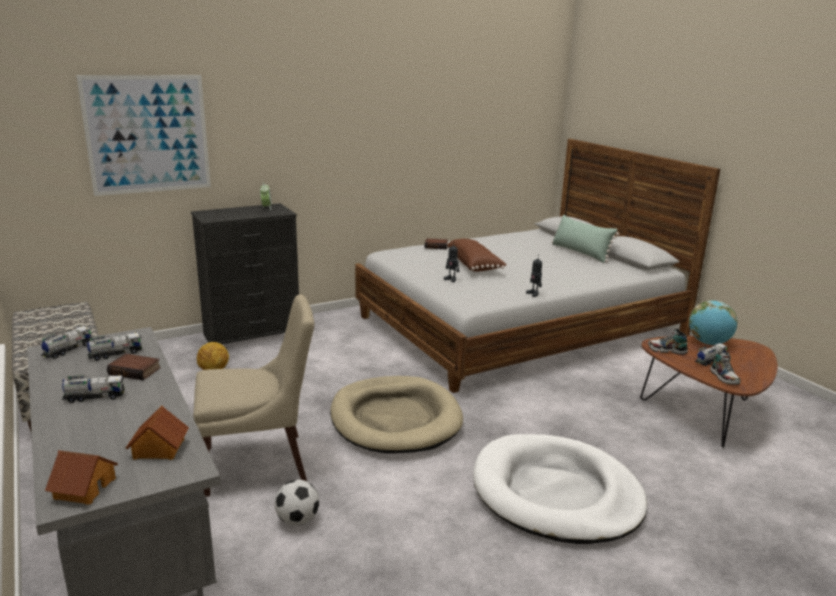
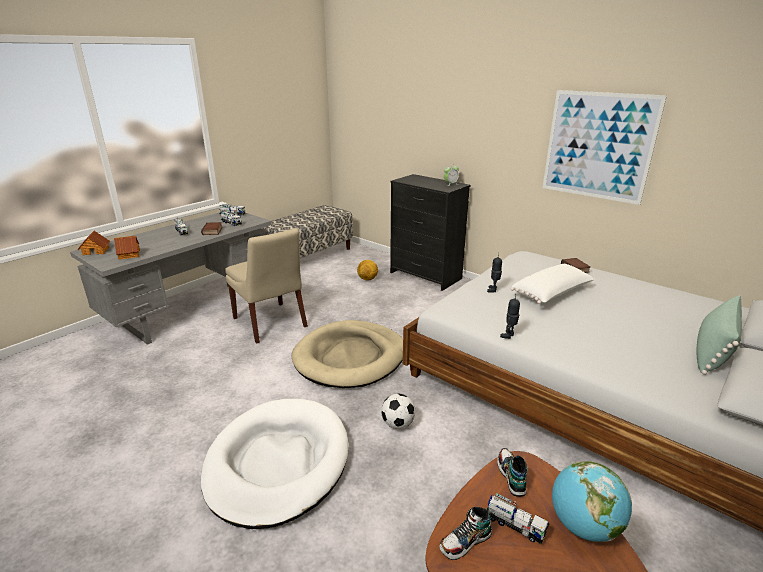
camera: 70 degrees right, 5 degrees up
picture [76,75,211,196] -> picture moved to [542,90,667,205]
football [274,480,319,526] -> football moved to [381,394,415,429]
brown pillow [447,239,507,272] -> white pillow [511,264,595,304]

